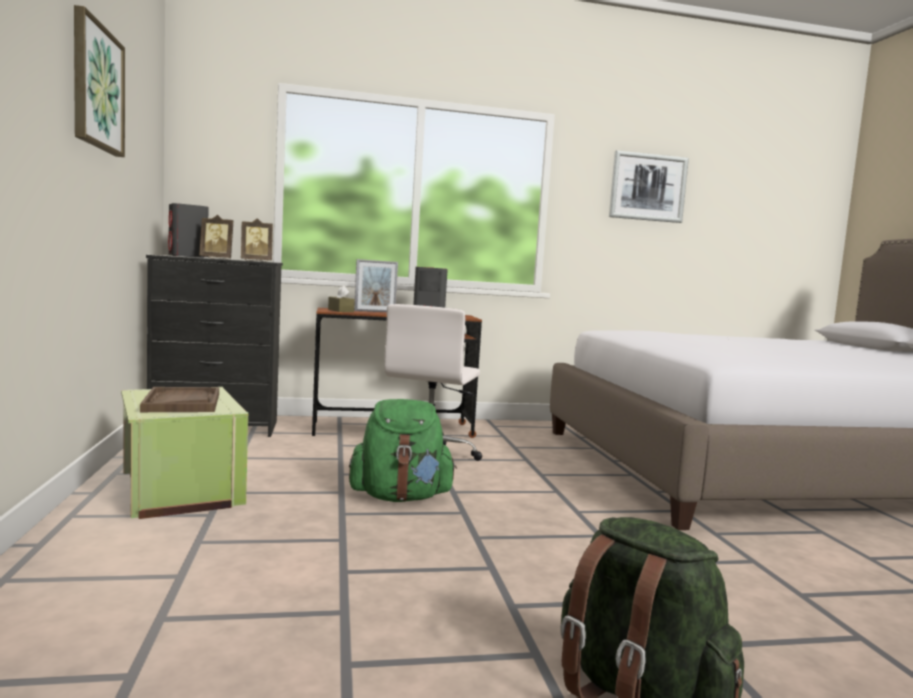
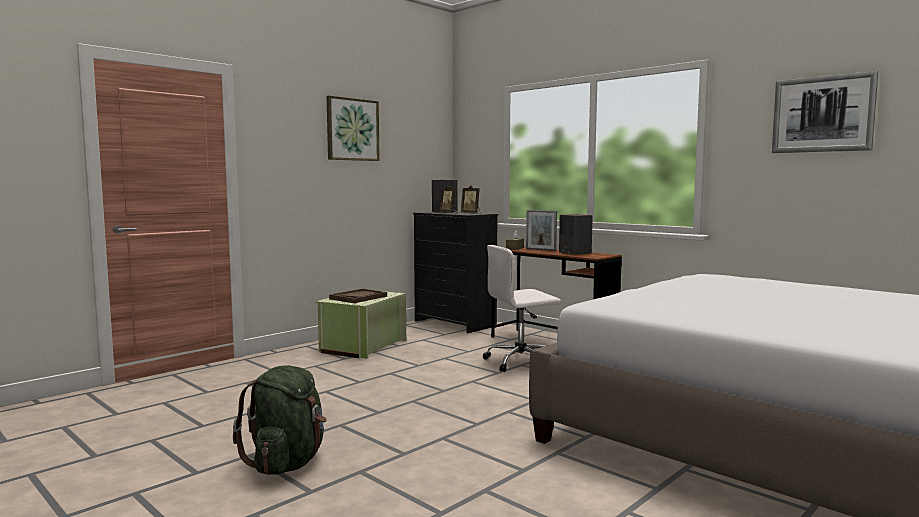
camera: 55 degrees right, 0 degrees up
green backpack [349,399,457,502] -> none

